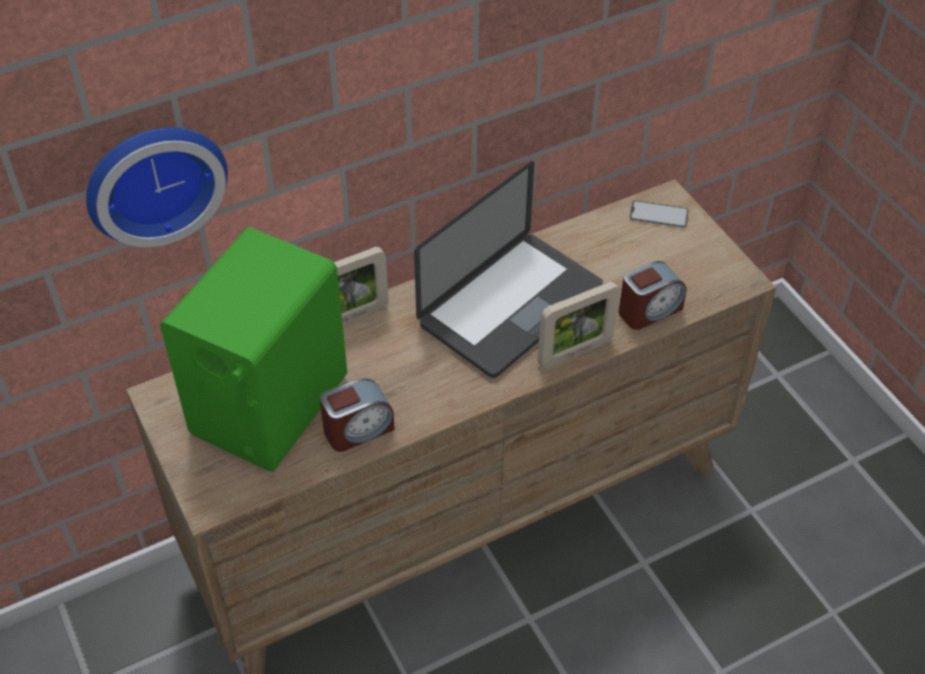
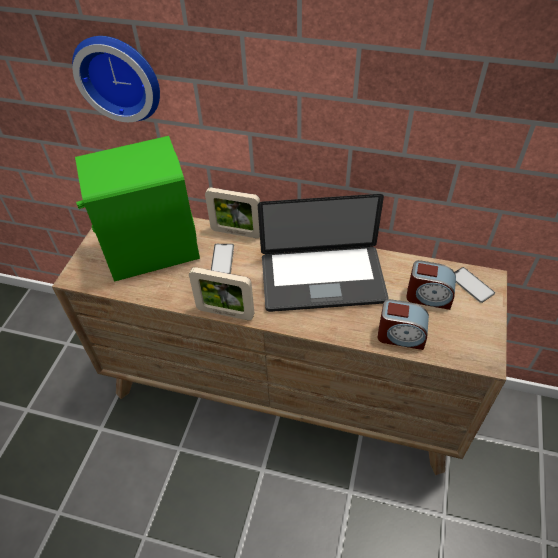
camera: 45 degrees right, 0 degrees up
alarm clock [320,378,395,452] -> alarm clock moved to [406,260,456,310]
picture frame [538,281,620,368] -> picture frame moved to [189,267,254,320]
none -> phone [211,244,234,274]

